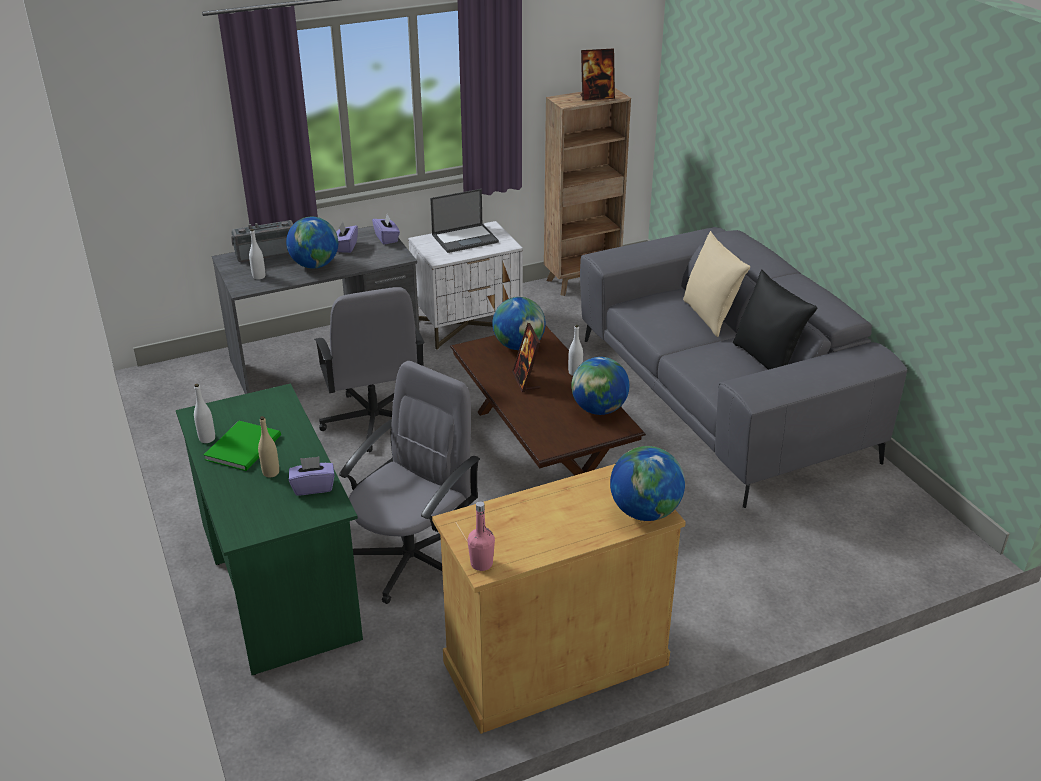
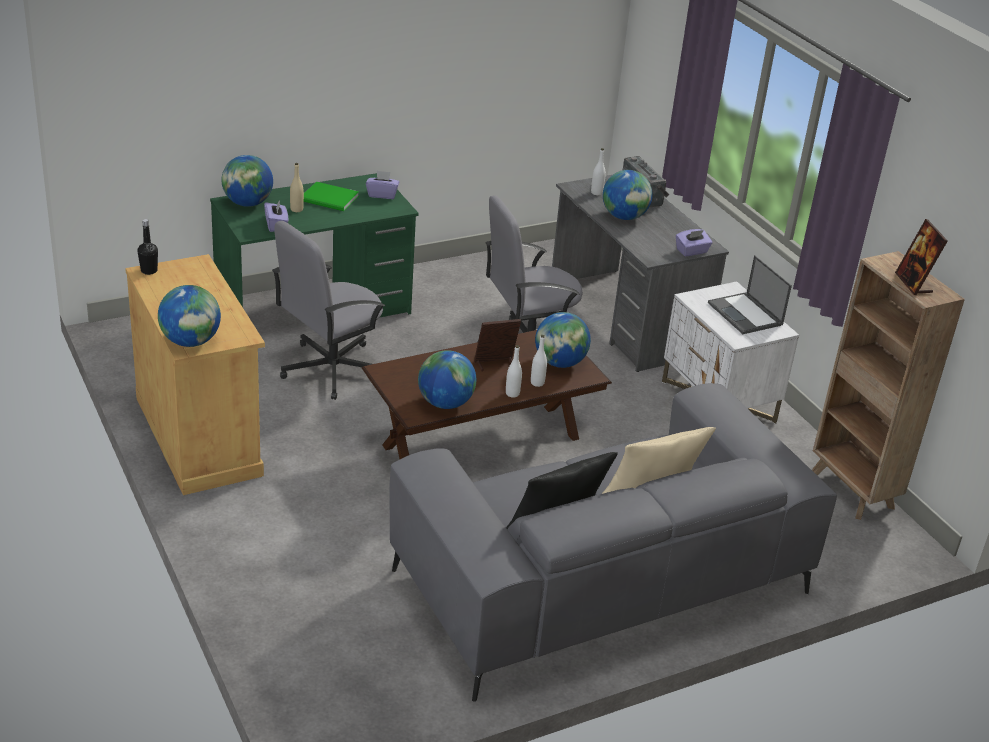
camera: 85 degrees right, 0 degrees up
white bottle [194,384,215,443] -> white bottle moved to [531,335,547,387]
purple tissue box [336,222,358,253] -> purple tissue box moved to [366,171,399,199]
grey office chair [339,361,480,604] -> grey office chair turned 105 degrees clockwise [272,221,385,400]
pink bottle [467,501,495,571] -> black bottle [137,219,158,275]
none -> globe [222,155,273,207]

